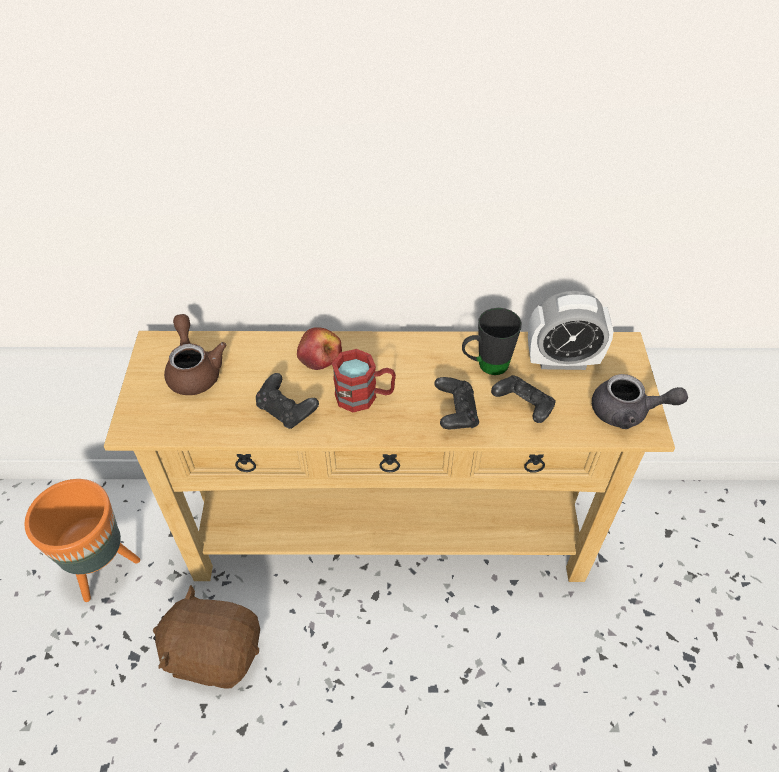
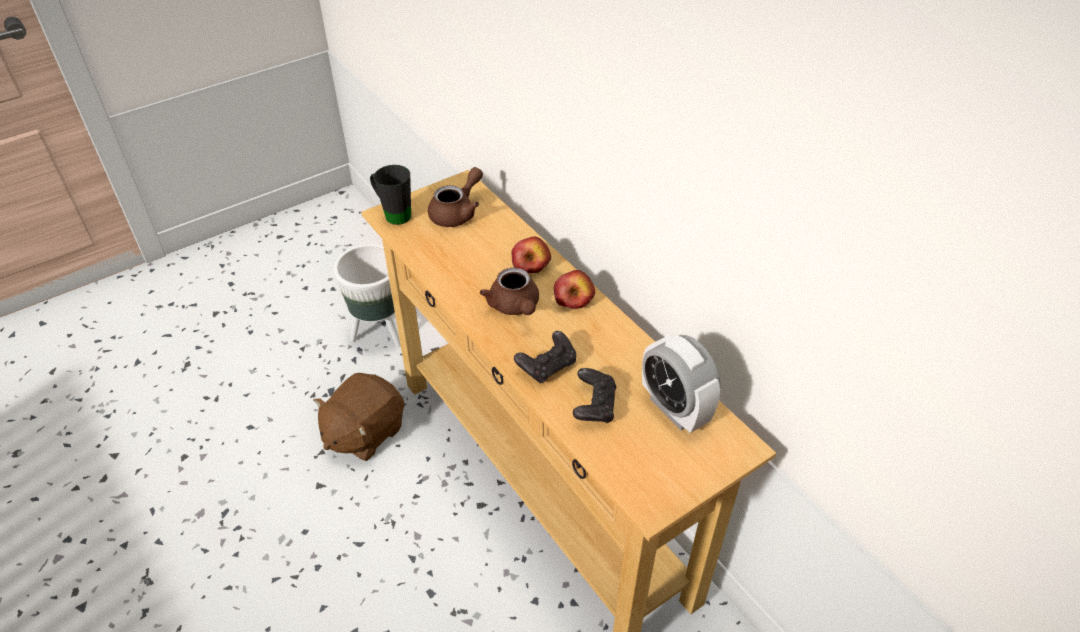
camera: 55 degrees right, 5 degrees down
orange planter [24,479,140,602] -> white planter [334,244,401,347]
brown plush toy [153,585,260,689] -> brown plush toy turned 120 degrees counterclockwise [313,373,405,461]
black game controller [256,373,319,429] -> none
red mug [332,349,396,412] -> brown teapot [480,268,539,315]
black mug [462,308,522,375] -> black mug moved to [370,165,411,225]
grey teapot [592,374,688,429] -> none
none -> apple [554,270,595,309]

